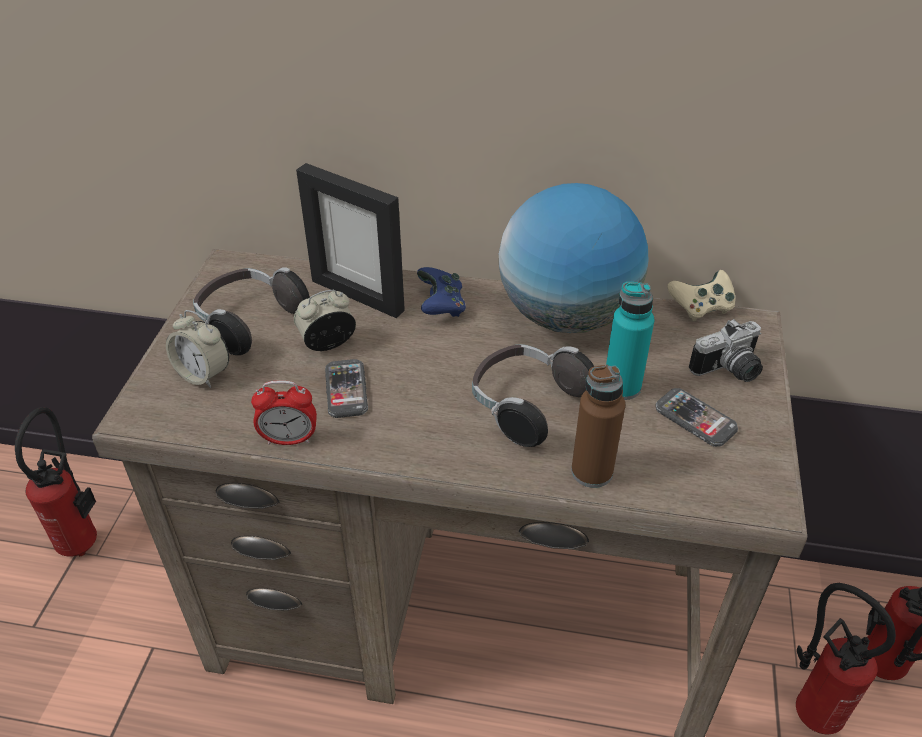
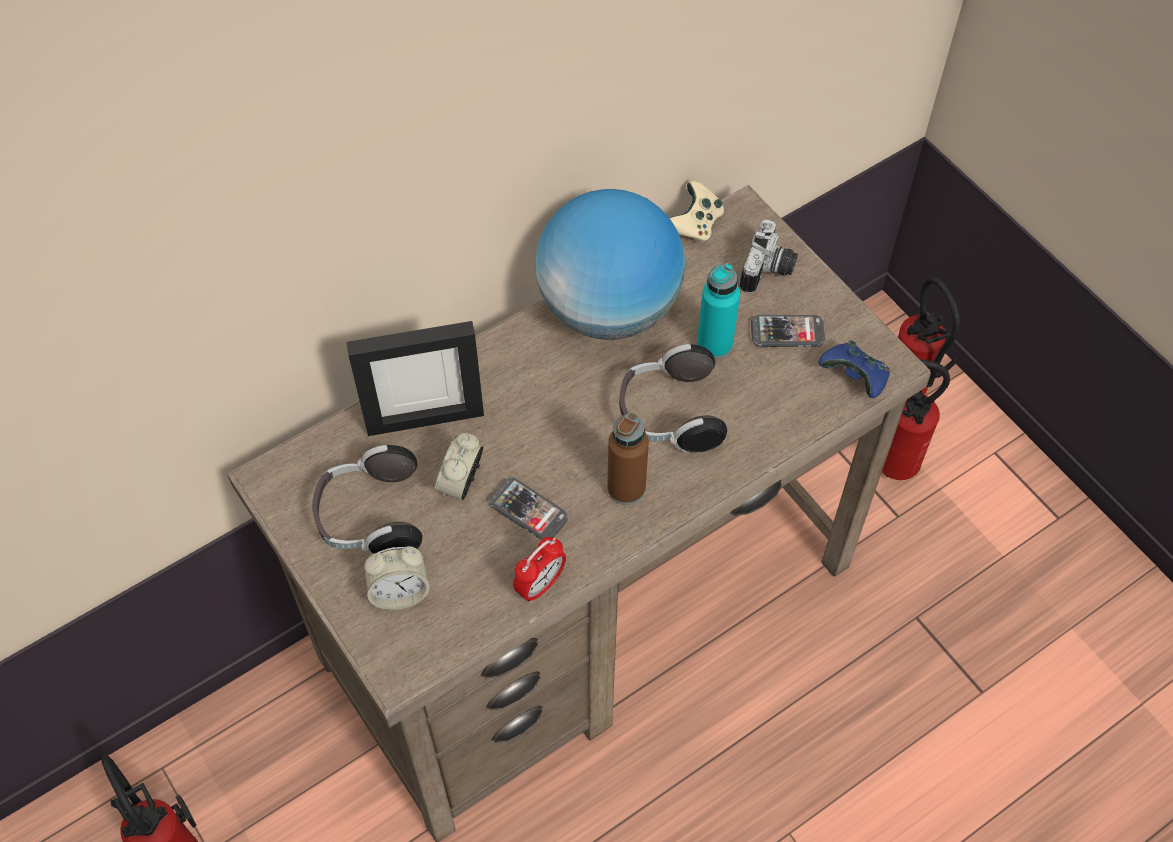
camera: 45 degrees left, 15 degrees up
blue game controller [417,267,466,317] -> blue game controller moved to [818,340,890,398]
brown bottle [571,365,625,488] -> brown bottle moved to [607,412,649,505]

